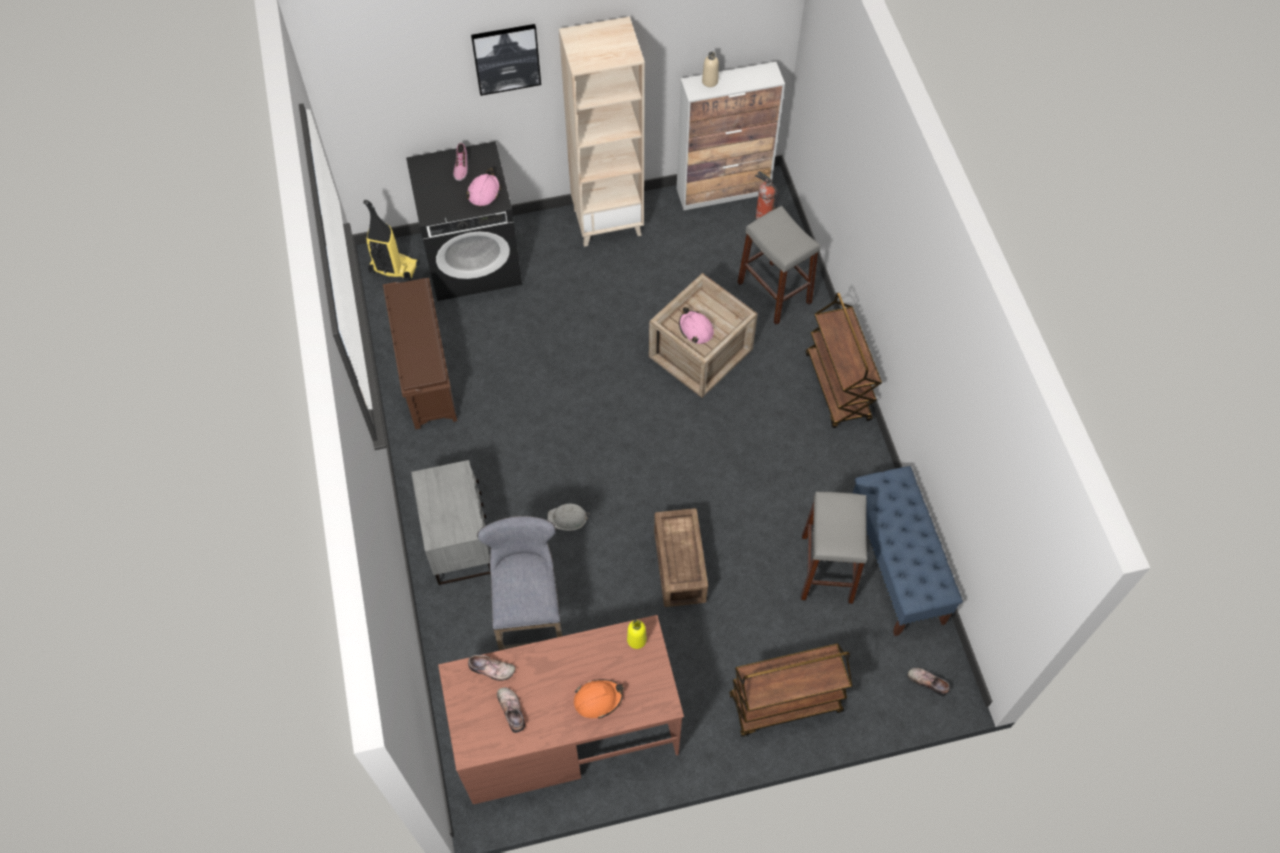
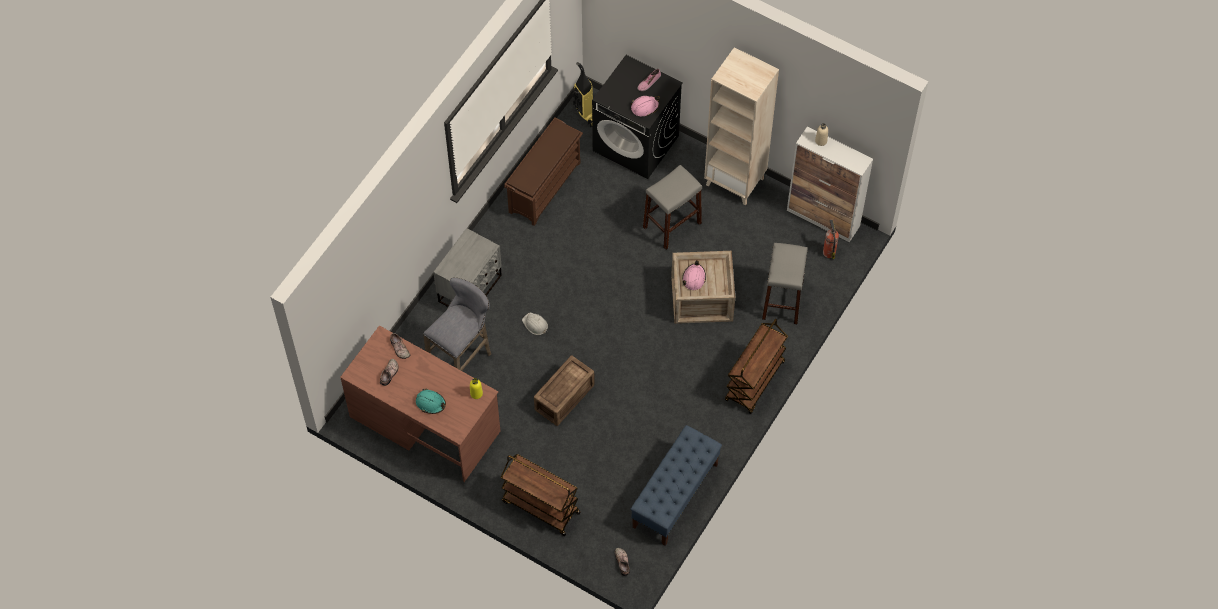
camera: 45 degrees right, 0 degrees up
picture [471,24,541,96] -> none
orange hard hat [574,679,624,719] -> turquoise hard hat [416,388,446,414]
grey stool [801,491,867,604] -> grey stool moved to [643,165,702,250]

